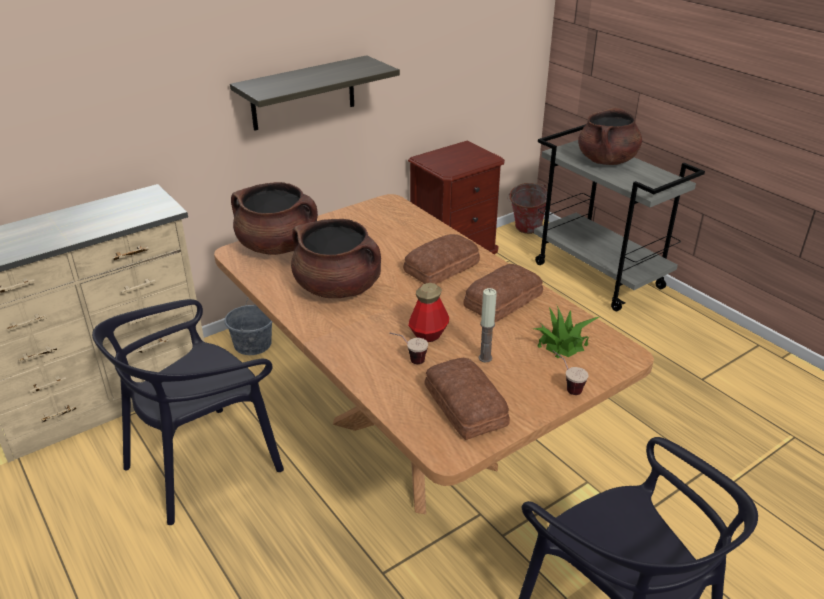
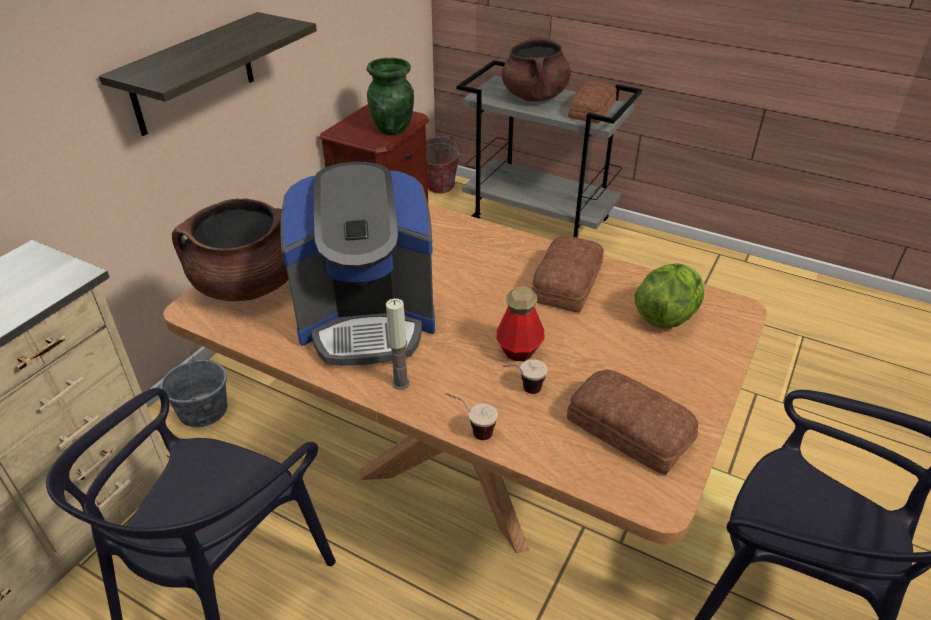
camera: 25 degrees left, 5 degrees up
brown cooking pot [291,219,381,298] -> coffee machine [281,162,435,366]
bread [403,234,480,284] -> bread moved to [568,81,617,123]
candle [479,288,497,363] -> candle moved to [386,299,410,390]
potted plant [534,306,599,358] -> lettuce [635,263,704,328]
cup [553,350,588,395] -> cup moved to [445,393,498,440]
none -> green vase [367,58,414,135]

